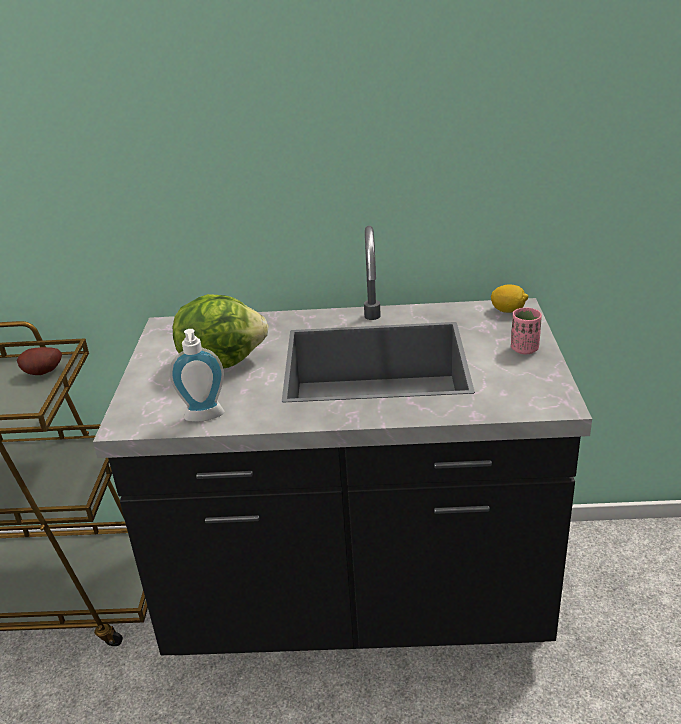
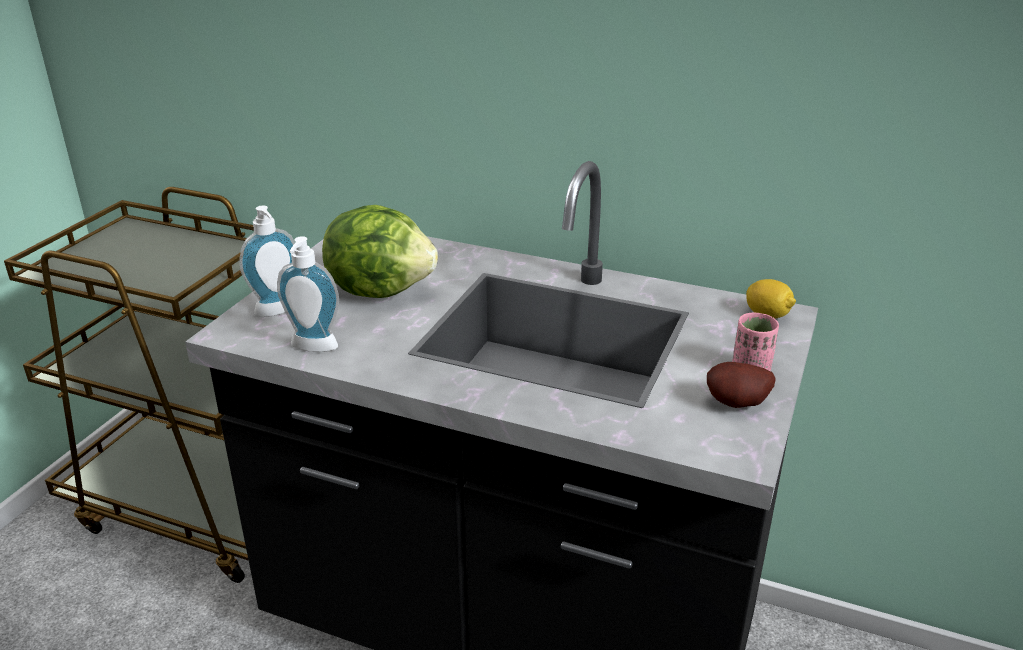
camera: 20 degrees right, 0 degrees up
potato [17,347,62,375] -> potato moved to [707,362,776,408]
none -> soap dispenser [239,206,295,317]

